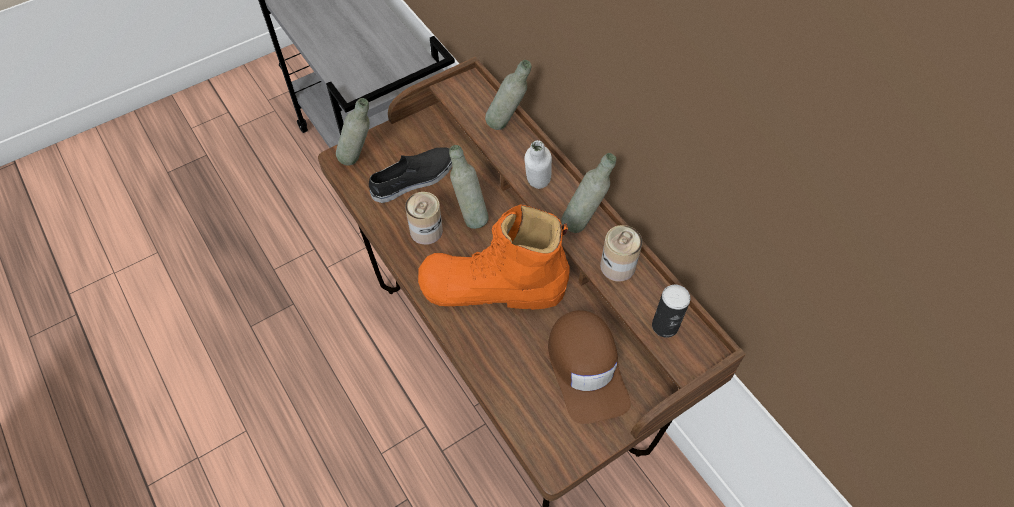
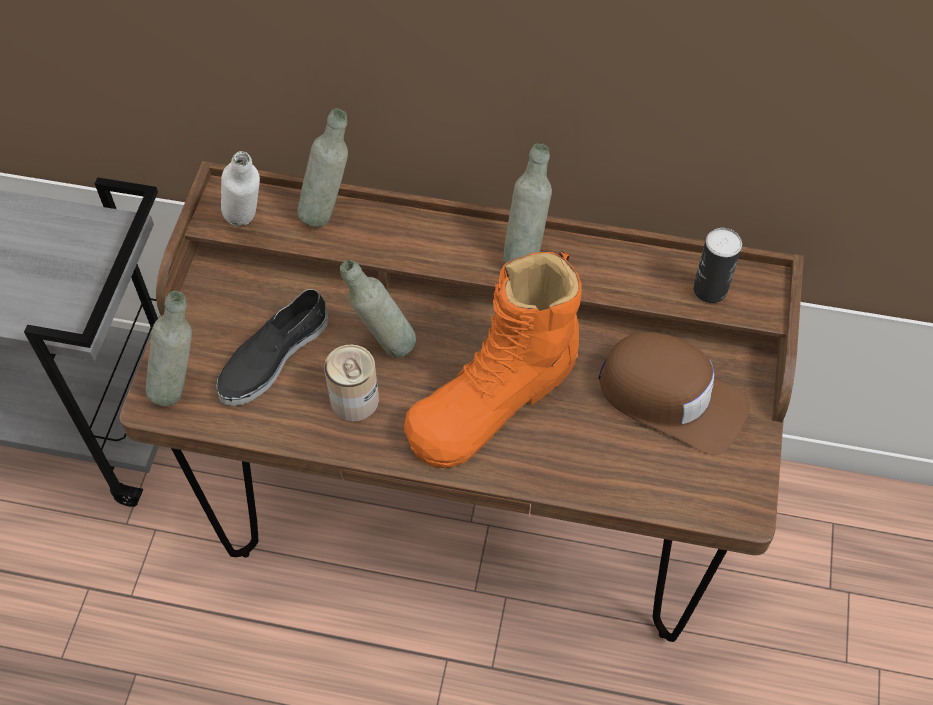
camera: 45 degrees left, 0 degrees up
black shoe [369,147,452,203] -> black shoe turned 150 degrees counterclockwise [216,289,328,406]
white bottle [524,140,552,189] -> white bottle moved to [221,151,260,226]
can [600,225,643,282] -> none

